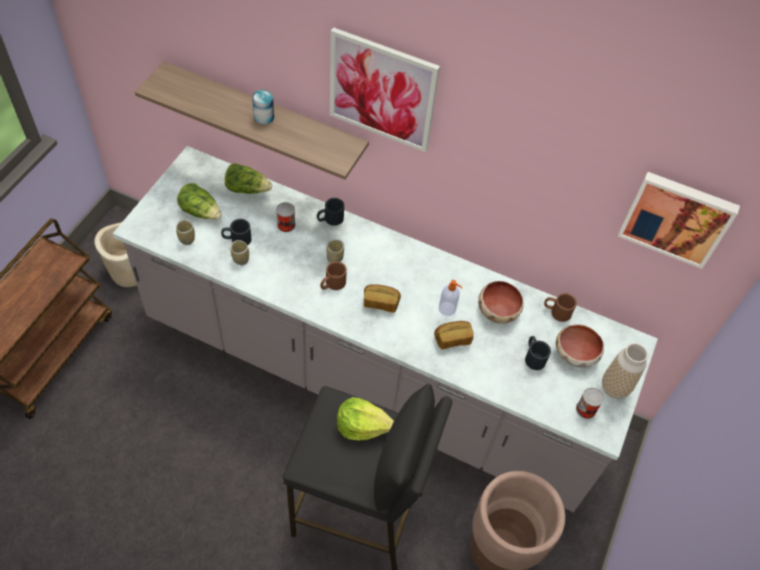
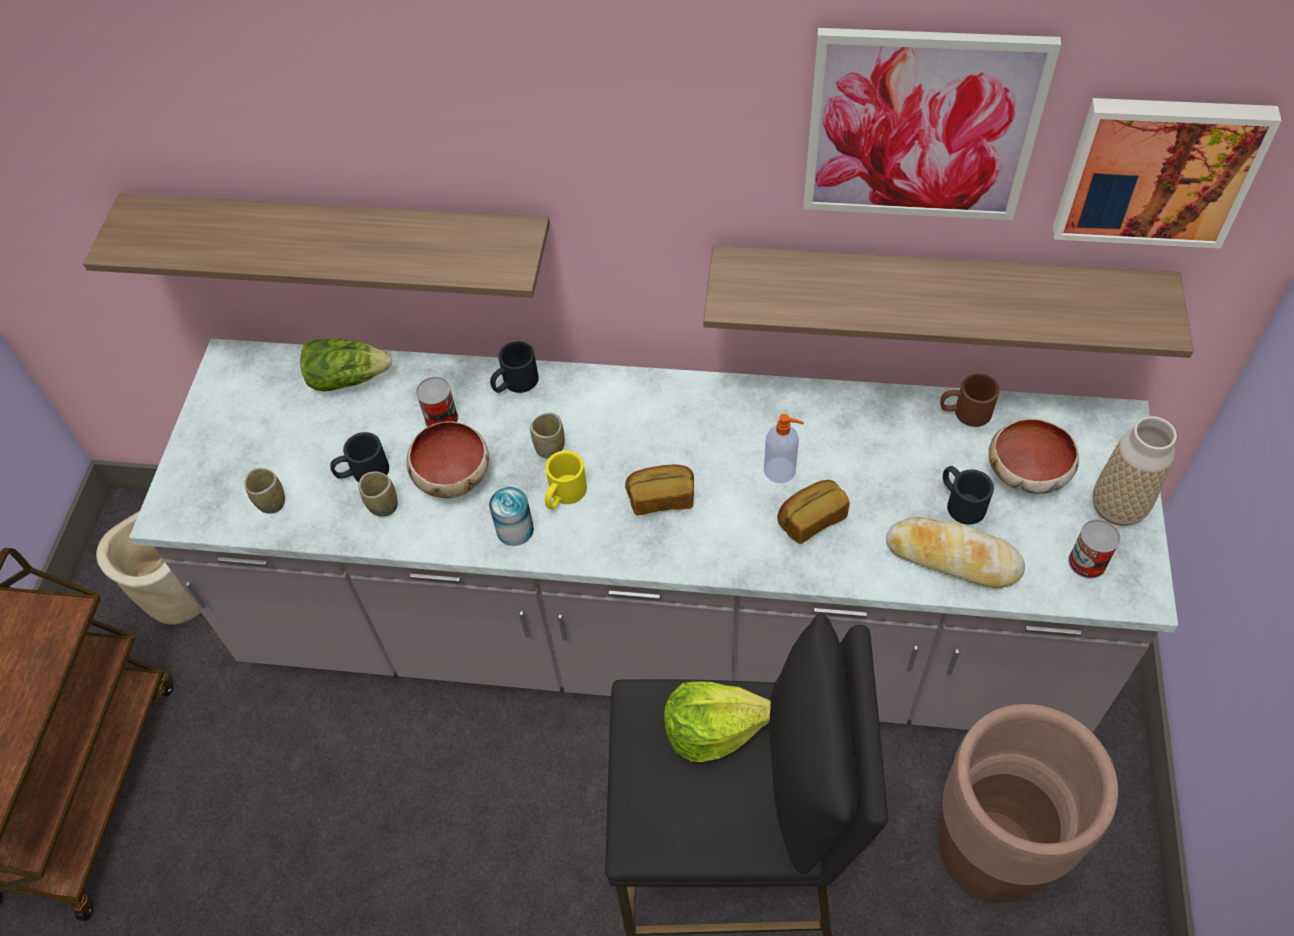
camera: 10 degrees left, 0 degrees up
lettuce [177,183,222,220] -> none
can [252,90,274,124] -> can moved to [489,487,534,546]
brown mug [320,261,347,290] -> yellow mug [545,451,587,510]
picture [330,27,440,152] -> picture moved to [803,28,1061,220]
bowl [478,281,524,324] -> bowl moved to [406,421,489,498]
none -> shelf [703,246,1194,358]
none -> bread [886,517,1025,588]

